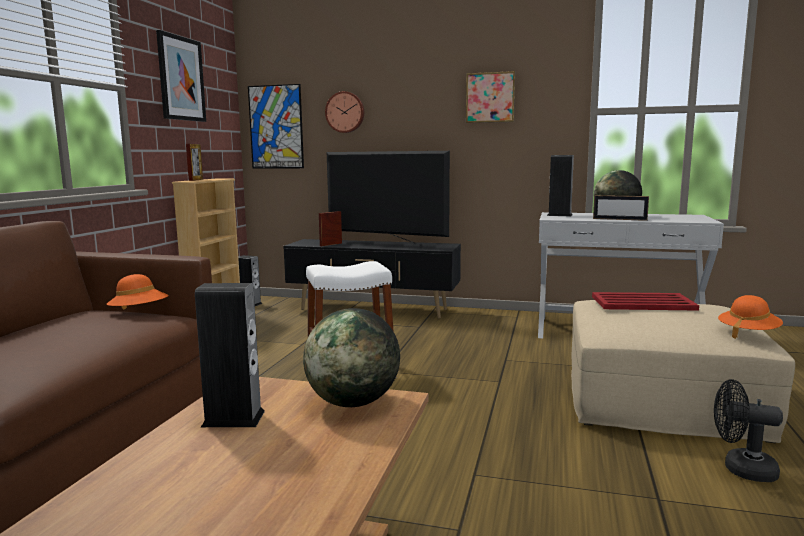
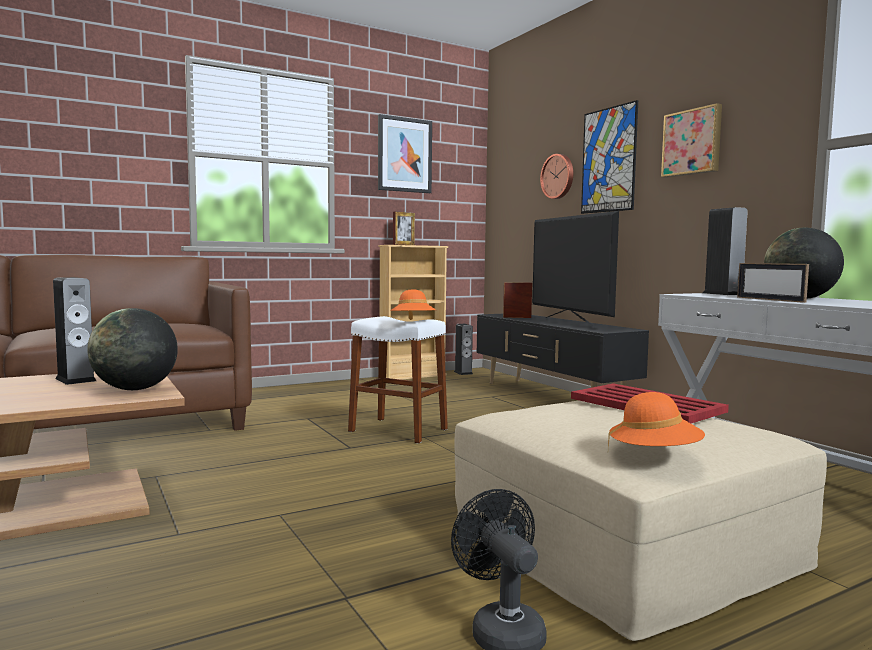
camera: 45 degrees right, 5 degrees down
orange hat [107,274,169,310] -> orange hat moved to [390,289,436,320]
picture [248,84,304,169] -> picture moved to [581,100,638,214]

